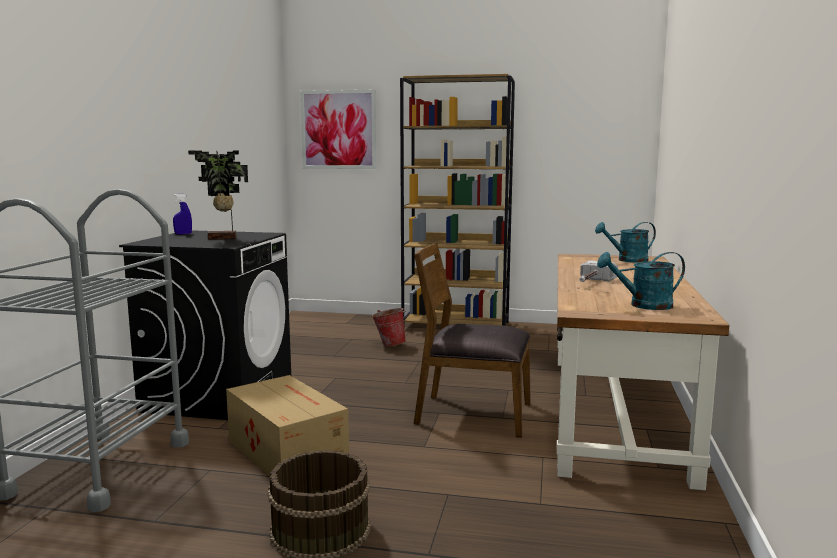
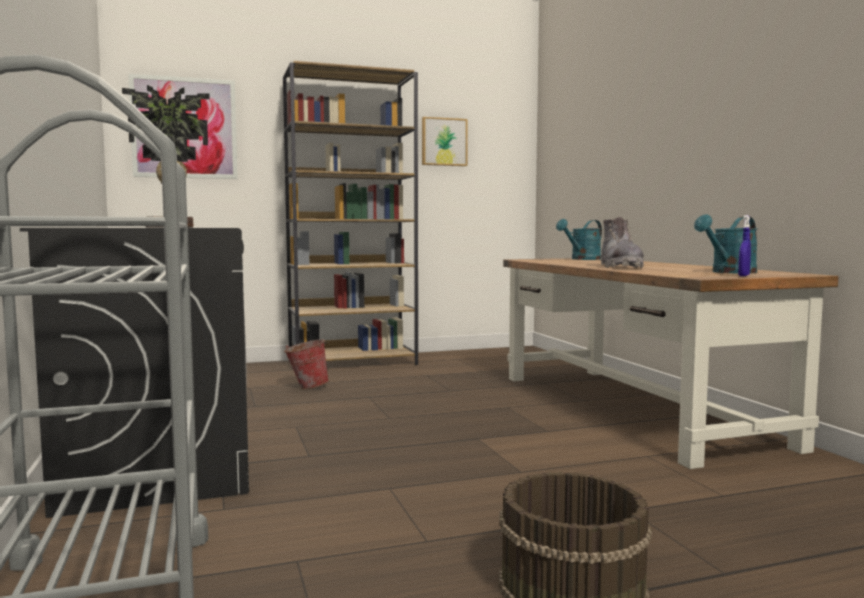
camera: 30 degrees left, 5 degrees down
blue spray bottle [173,194,192,235] -> blue spray bottle moved to [738,215,751,276]
cardboard box [226,375,349,476] -> none
brown chair [414,243,531,438] -> none
hammer [579,260,618,282] -> grey boot [601,217,644,268]
none -> picture [422,117,468,166]

